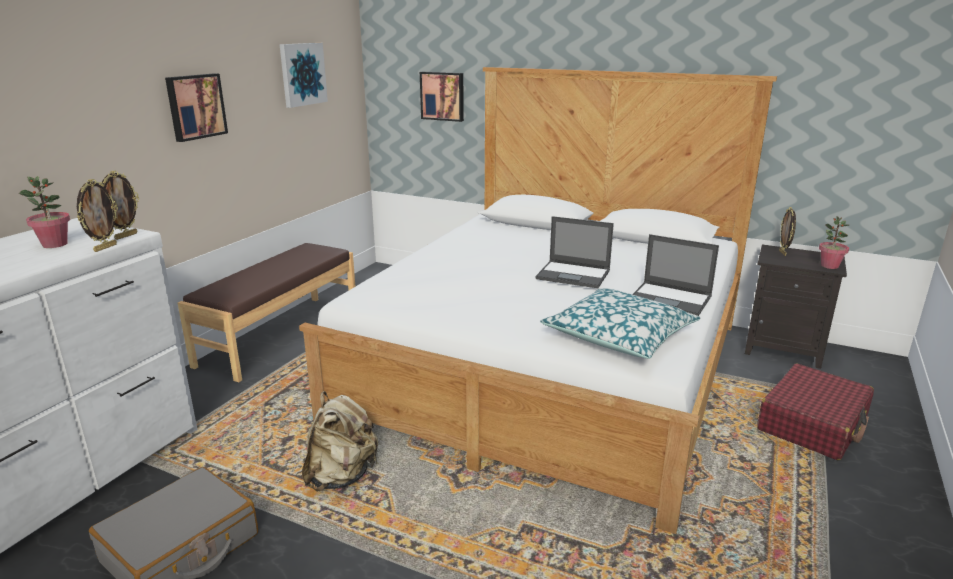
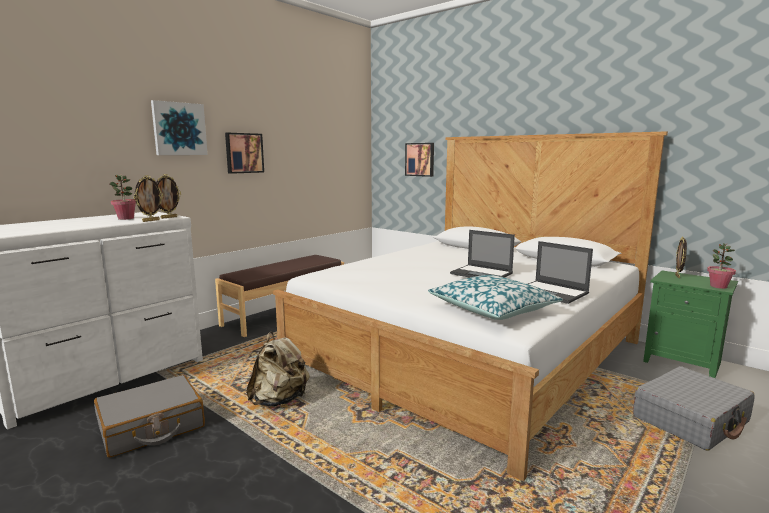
camera: 15 degrees right, 10 degrees down
picture [279,43,328,108] -> picture moved to [151,100,208,155]
black nightstand [745,244,847,369] -> green nightstand [643,270,738,378]
red suitcase [757,363,874,460] -> grey suitcase [633,366,755,451]

